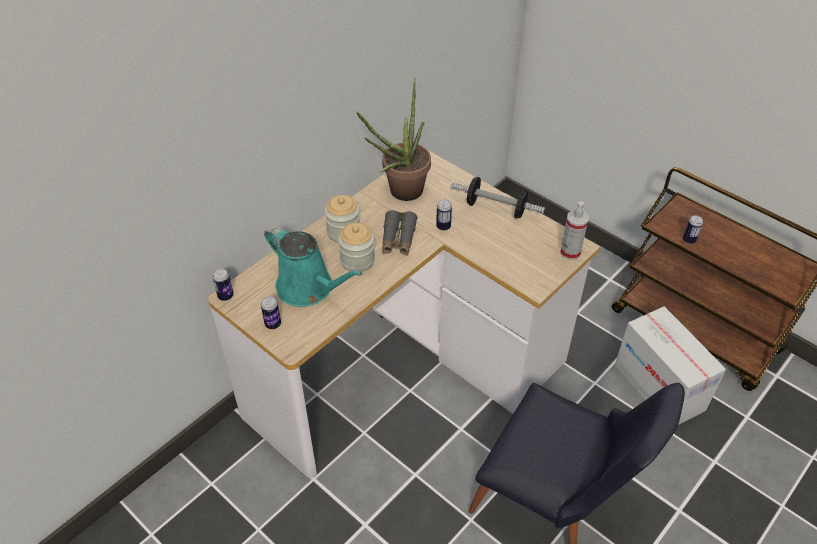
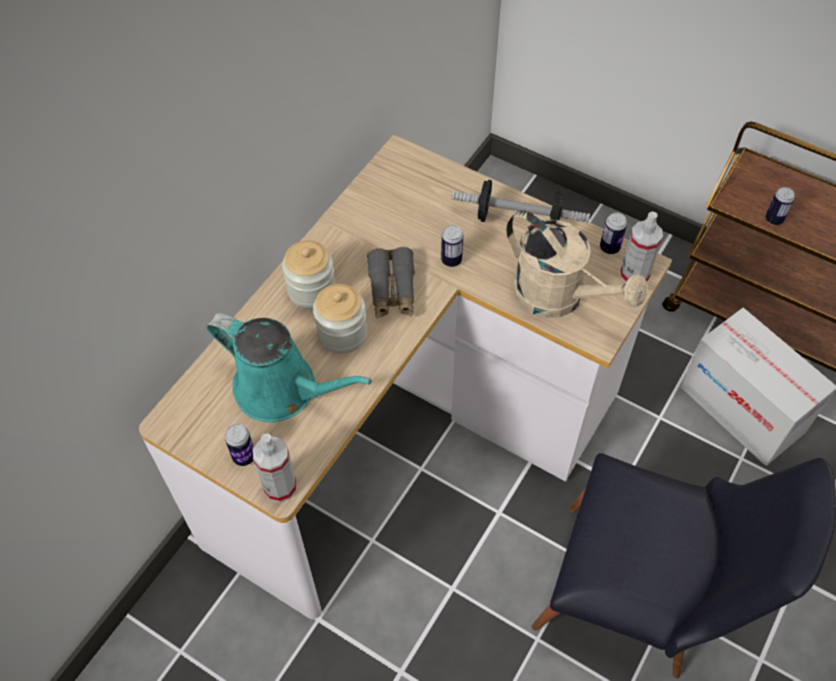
camera: 10 degrees left, 10 degrees up
can [212,268,233,301] -> can moved to [600,213,627,254]
potted plant [356,78,431,201] -> none
none -> spray bottle [253,433,296,503]
none -> beige watering can [506,210,647,318]

